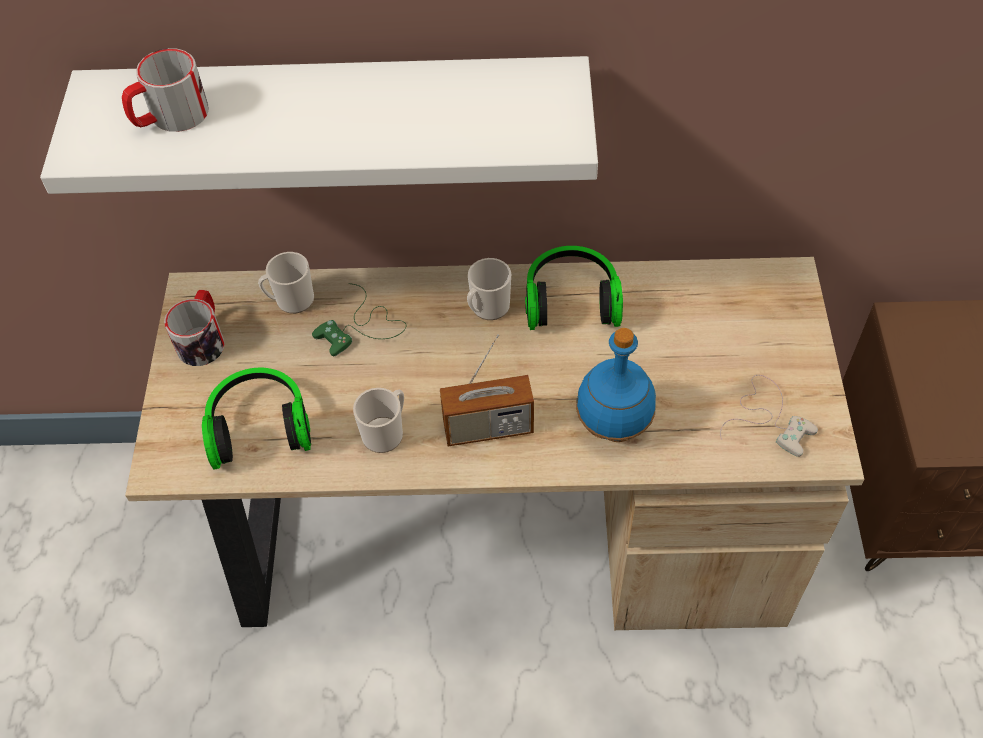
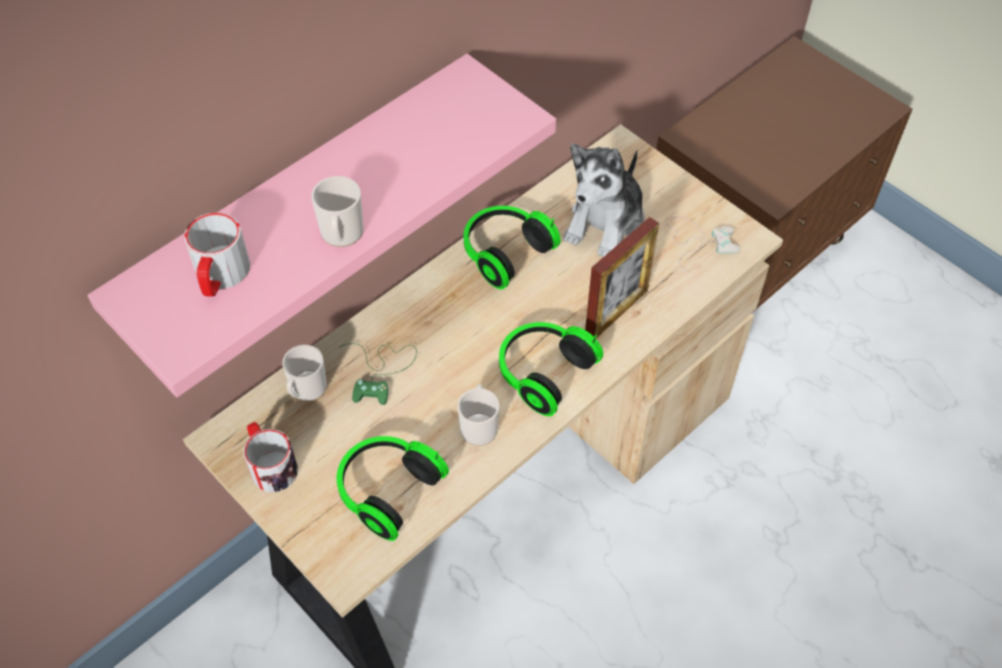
camera: 45 degrees left, 0 degrees up
white shelf [40,56,598,194] -> pink shelf [87,54,556,397]
radio [440,334,534,447] -> headphones [499,322,603,416]
mug [467,258,511,320] -> mug moved to [311,176,364,247]
blue bottle [576,328,656,442] -> picture frame [585,217,659,338]
none -> plush toy [563,144,645,257]

